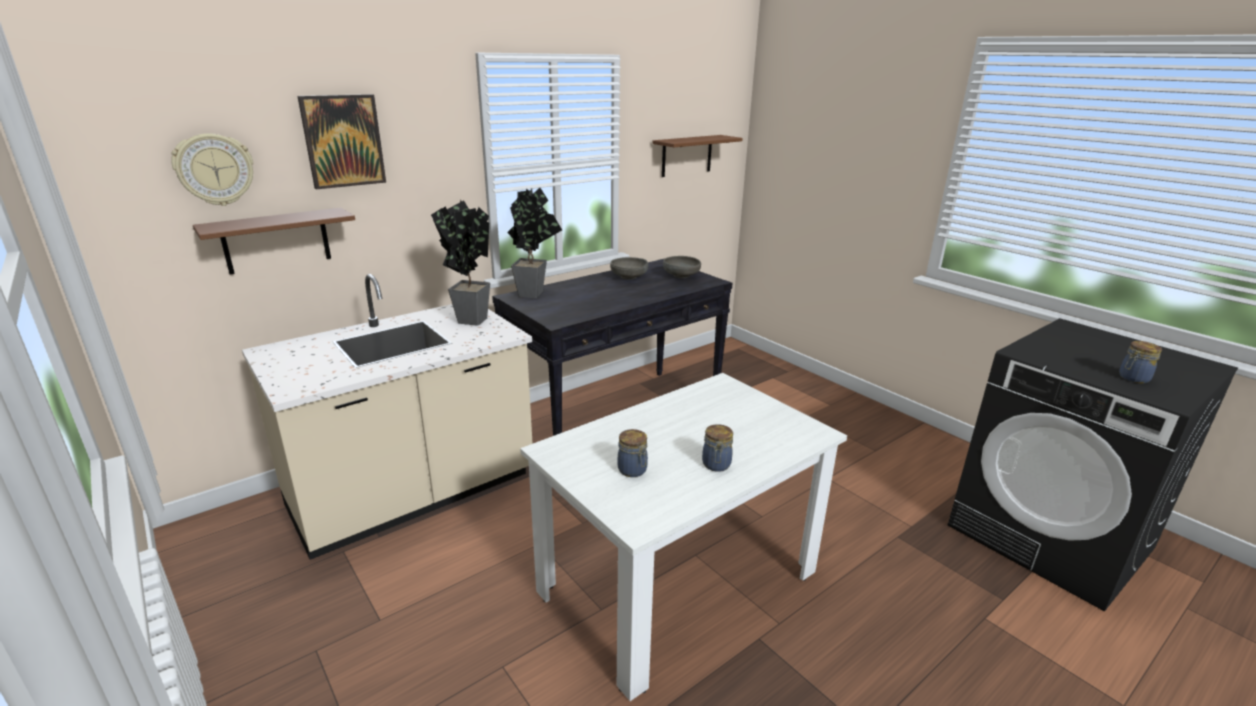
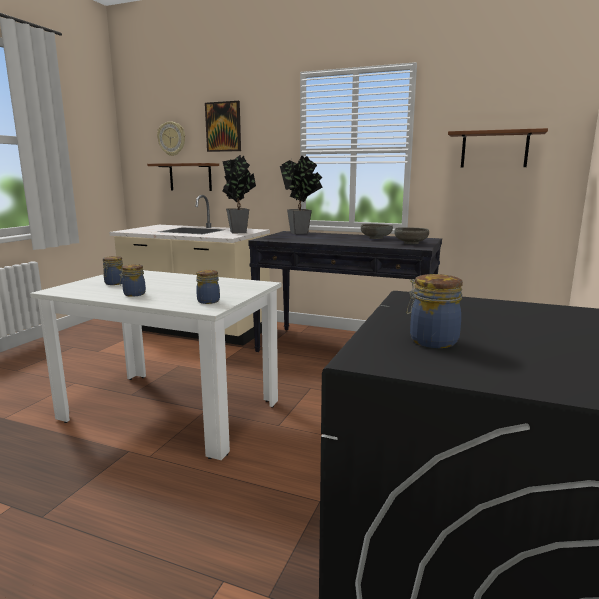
camera: 60 degrees right, 10 degrees down
none -> jar [196,270,220,304]

